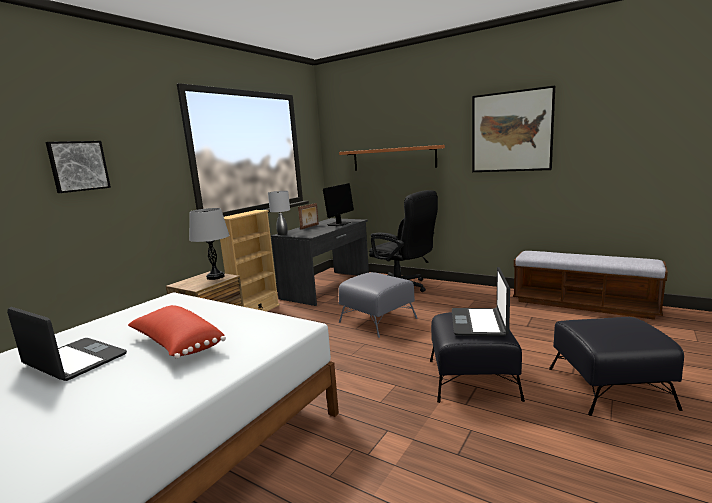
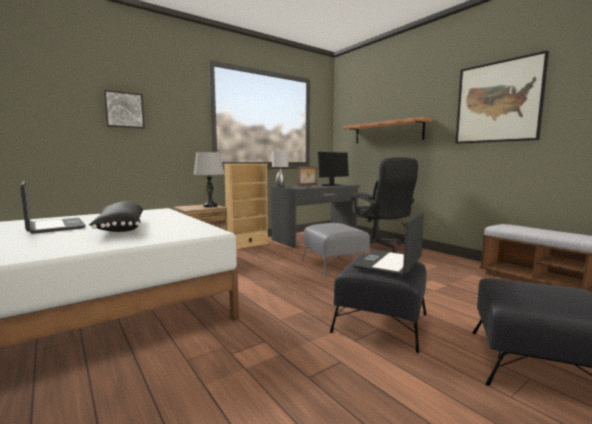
camera: 20 degrees right, 5 degrees down
red pillow [128,305,226,359] -> black pillow [89,201,143,232]

